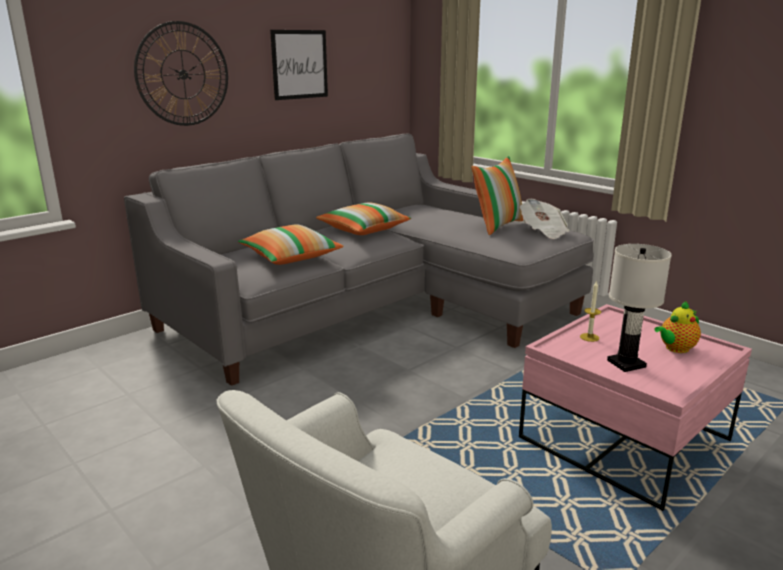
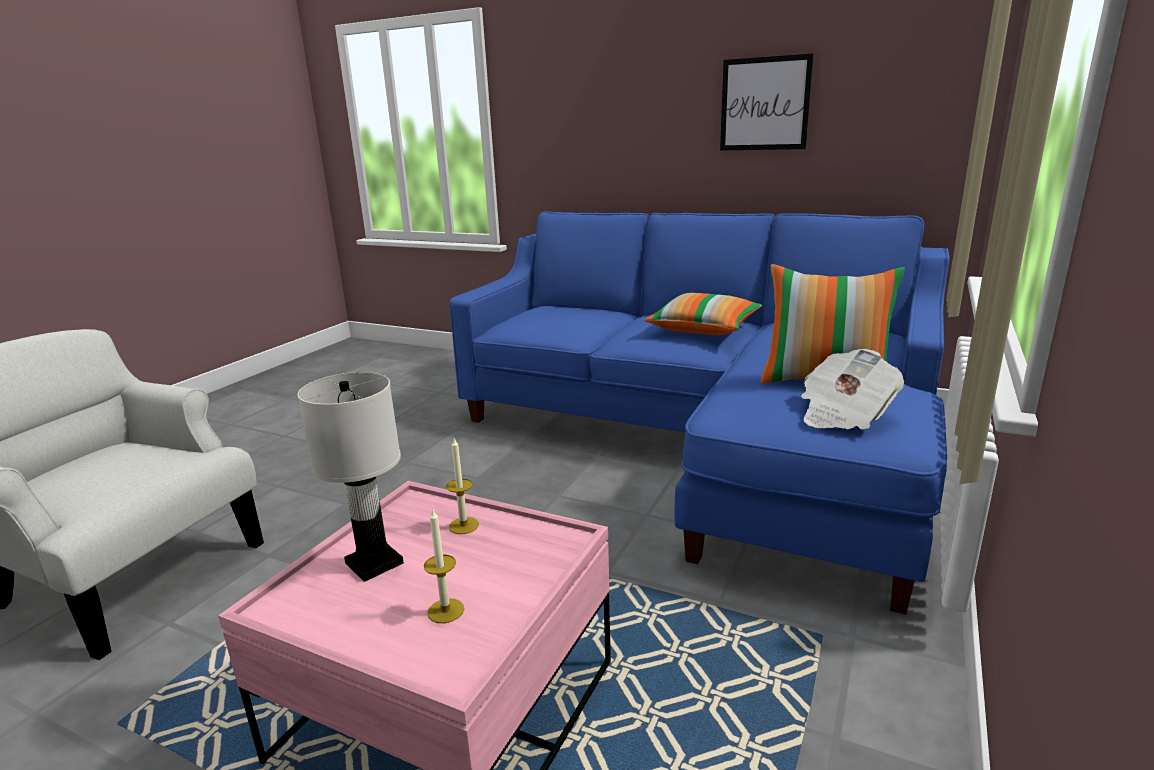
camera: 70 degrees right, 0 degrees up
grey sofa [124,133,594,386] -> blue sofa [449,211,950,615]
wall clock [134,21,228,126] -> none
pillow [238,224,344,265] -> none
teapot [654,301,701,353] -> candle [424,510,464,623]

